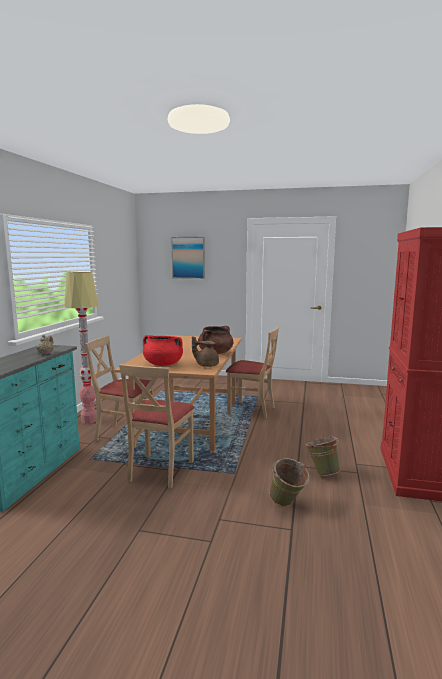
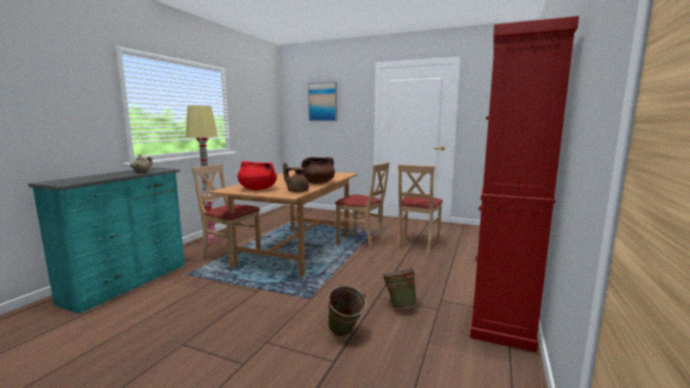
camera: 10 degrees right, 0 degrees up
beige chair [119,364,194,488] -> beige chair moved to [397,164,443,254]

